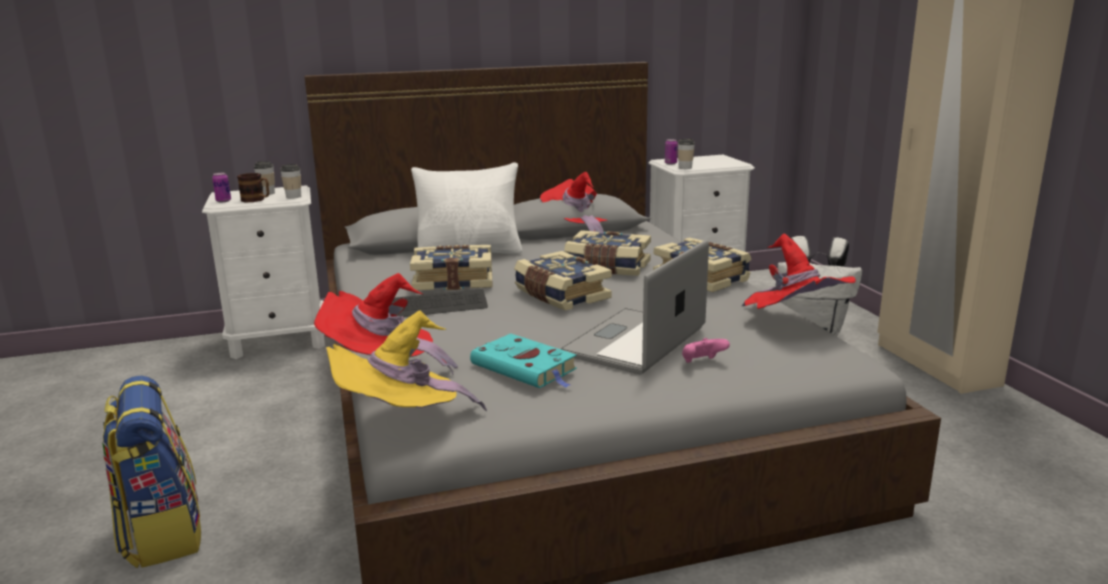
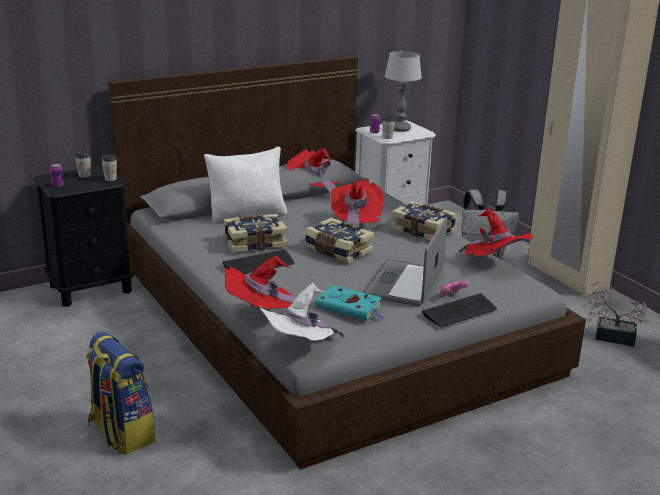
camera: 15 degrees left, 5 degrees up
white nightstand [202,185,325,359] -> black nightstand [33,166,134,307]
mug [237,173,269,202] -> none
yellow hat [326,310,487,412] -> white hat [258,283,344,341]
book [564,230,651,276] -> red hat [331,180,384,228]
none -> table lamp [385,51,422,132]
none -> keyboard [422,293,497,327]
none -> potted plant [583,281,651,347]

